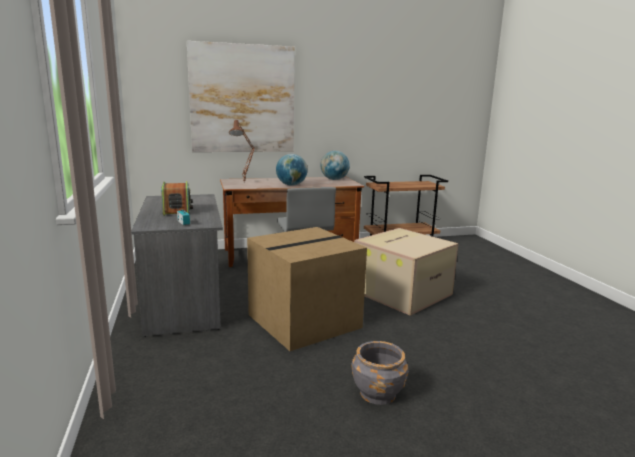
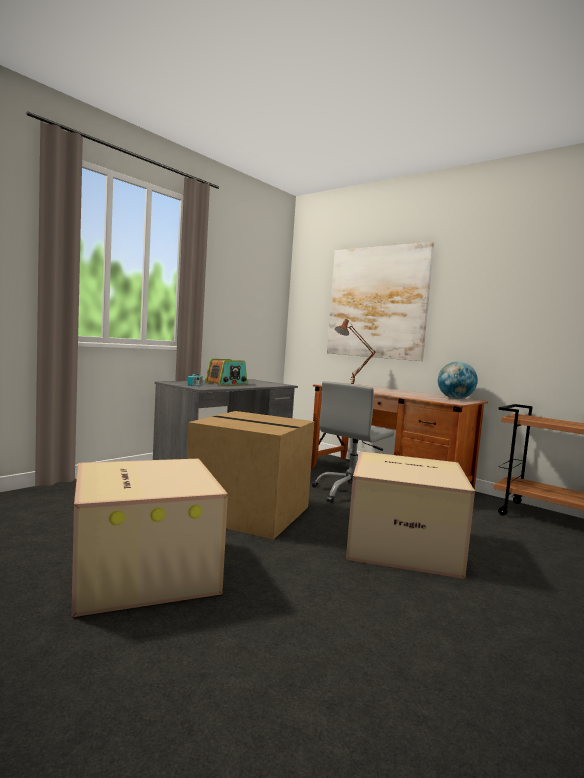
camera: 55 degrees right, 10 degrees down
globe [276,154,308,186] -> none
grey planter [351,341,408,405] -> cardboard box [71,459,228,617]

